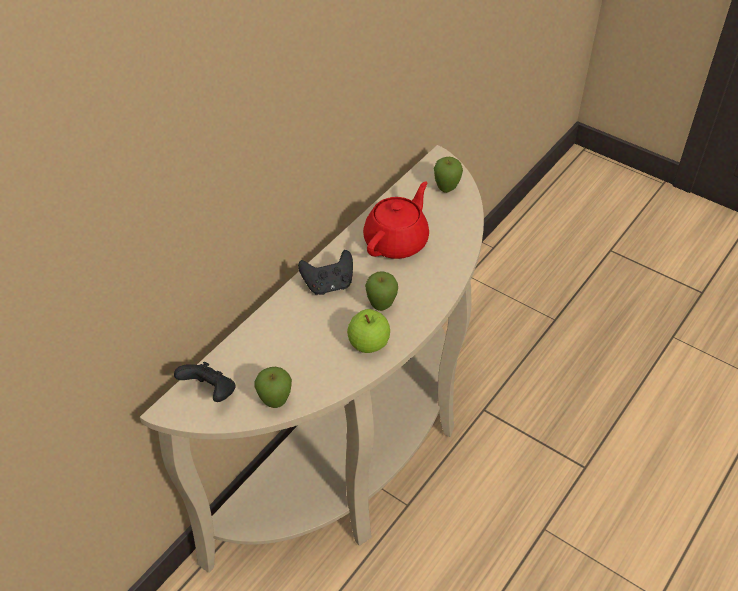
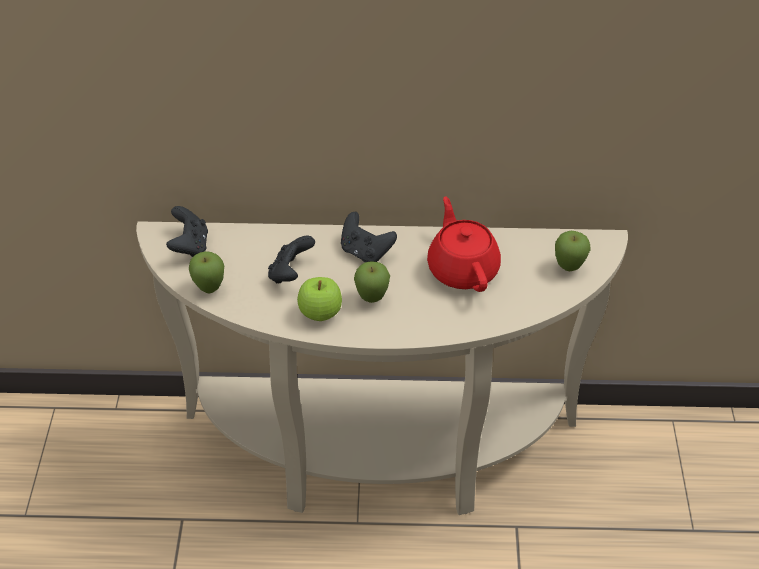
camera: 55 degrees right, 0 degrees up
red teapot [363,181,429,259] -> red teapot turned 105 degrees counterclockwise [427,196,501,292]
none -> black game controller [268,236,315,284]

